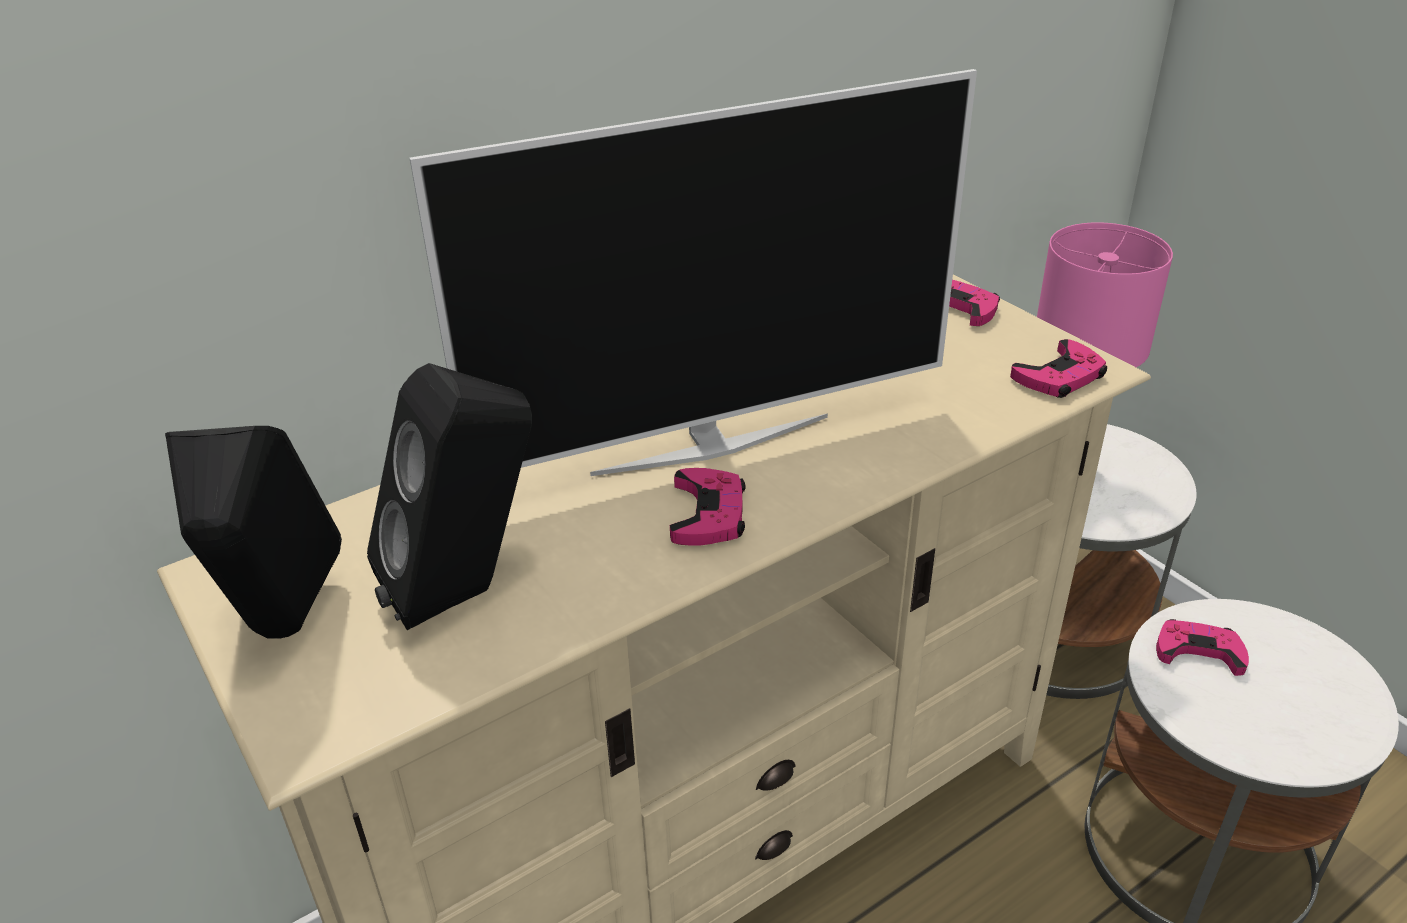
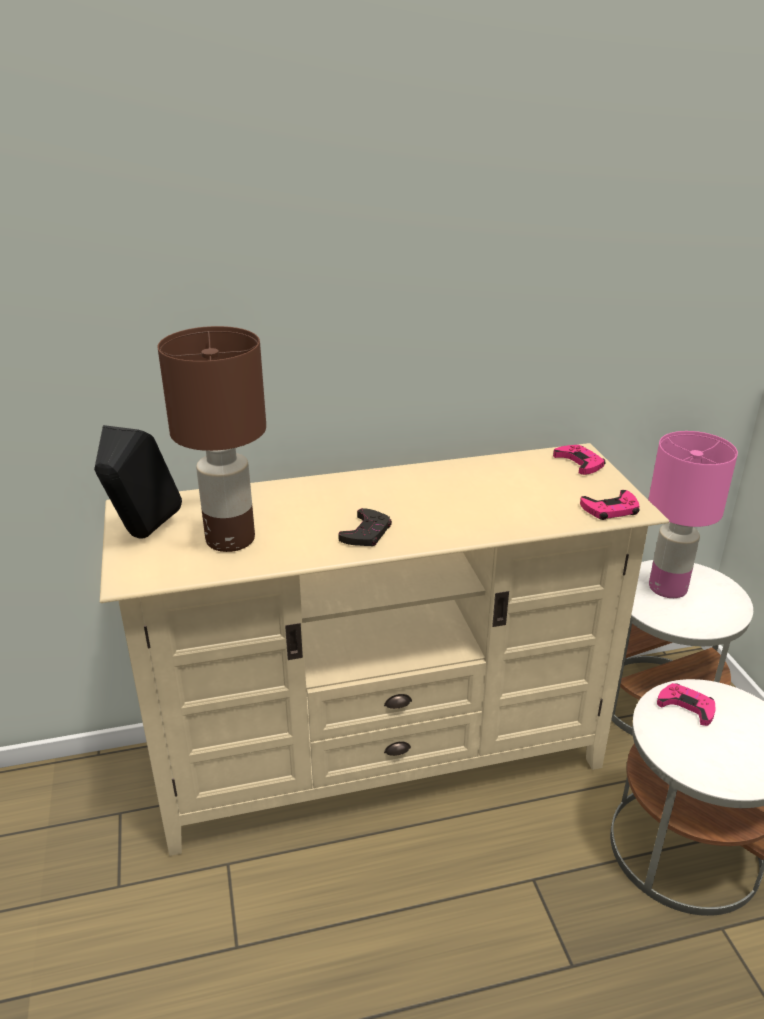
camera: 20 degrees right, 5 degrees down
black speaker [367,363,532,630] -> brown table lamp [157,326,266,552]
television [409,69,977,476] -> none
pink game controller [670,468,746,546] -> black game controller [338,508,392,546]

